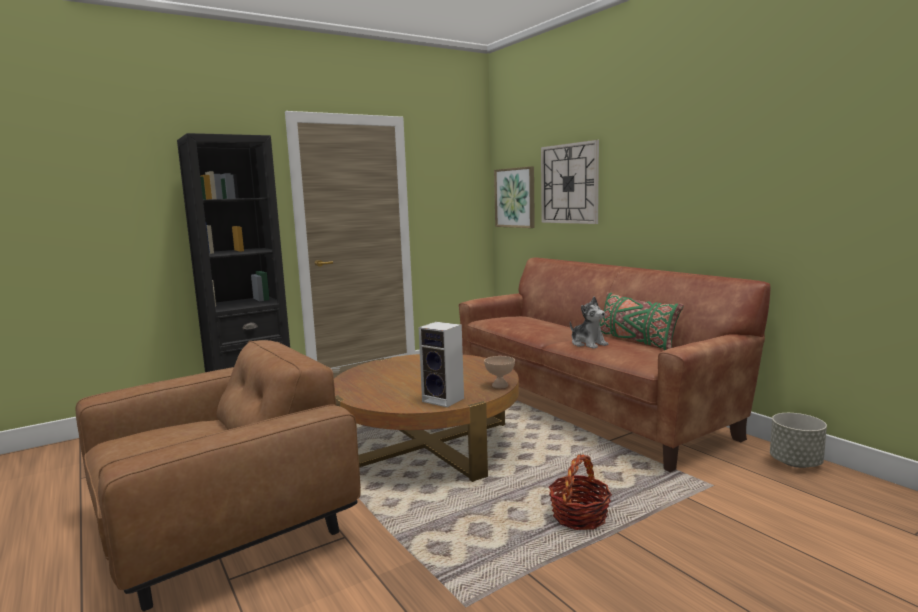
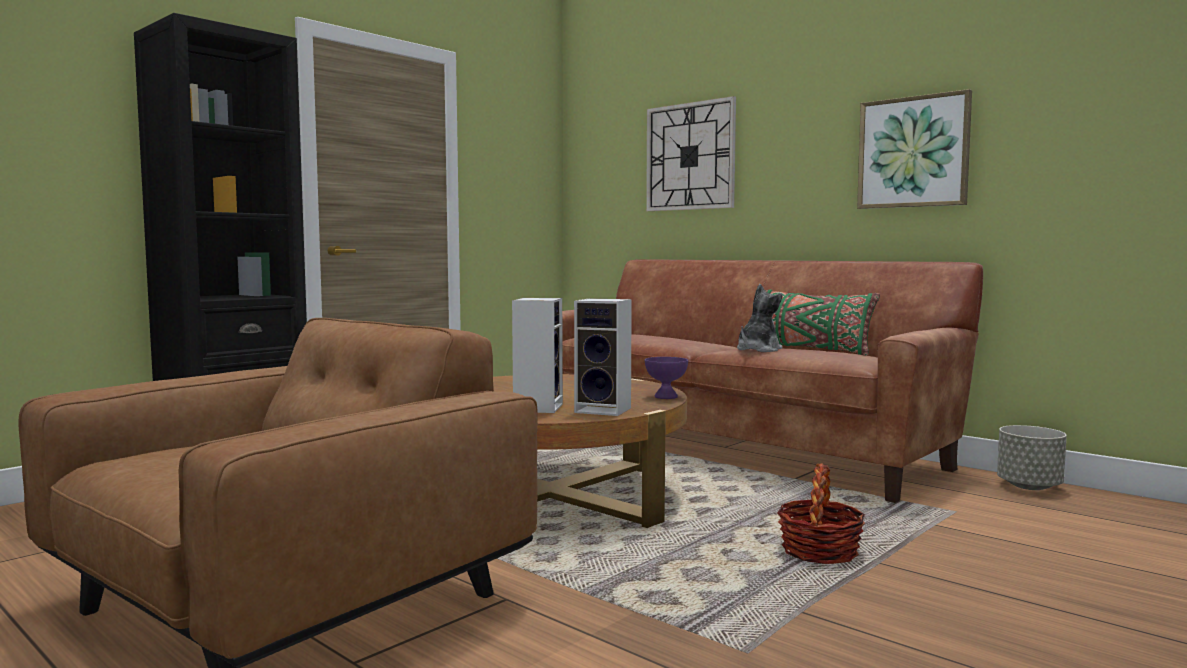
camera: 15 degrees left, 5 degrees down
beige bowl [484,356,515,388] -> purple bowl [645,357,688,399]
picture [494,166,535,228] -> picture moved to [857,89,972,209]
plush toy [570,297,608,349] -> plush toy turned 90 degrees counterclockwise [737,284,783,352]
none -> speaker [512,298,563,413]

